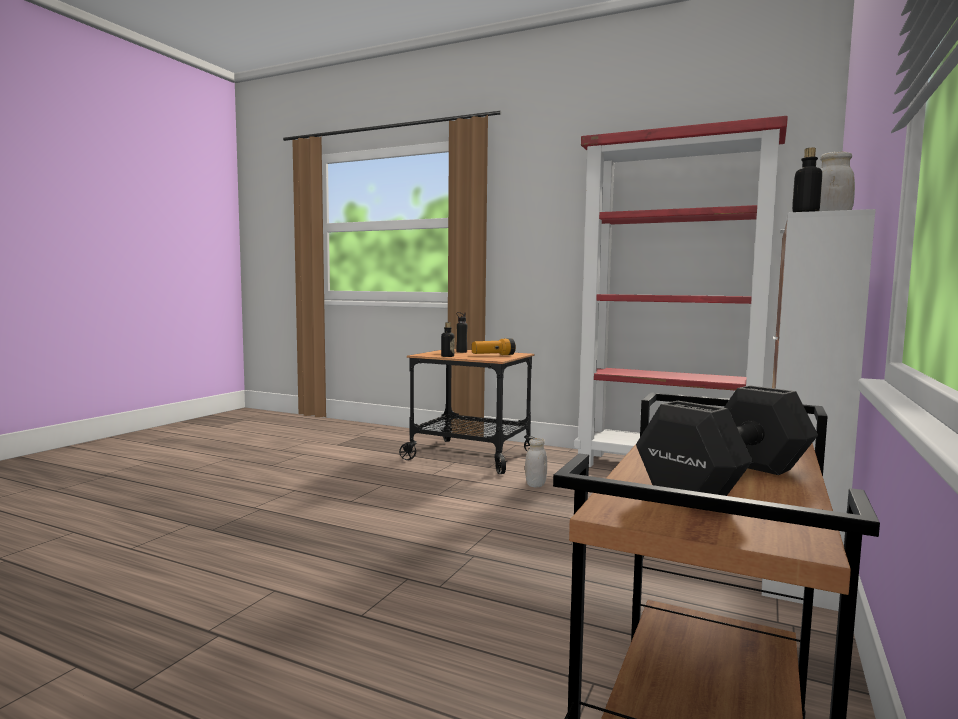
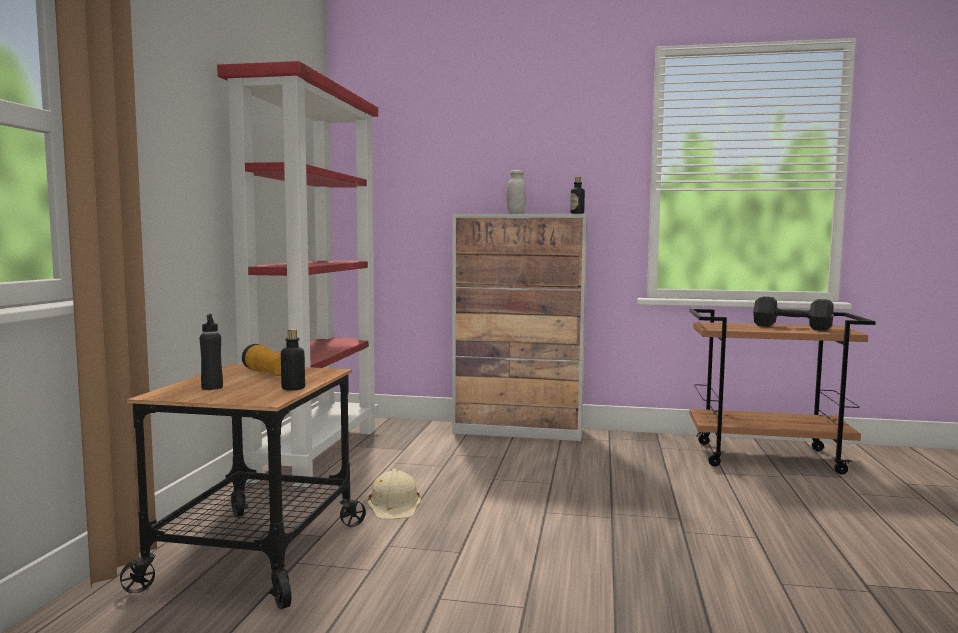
camera: 105 degrees left, 0 degrees up
white jar [525,438,547,487] -> beige hard hat [368,469,421,519]

